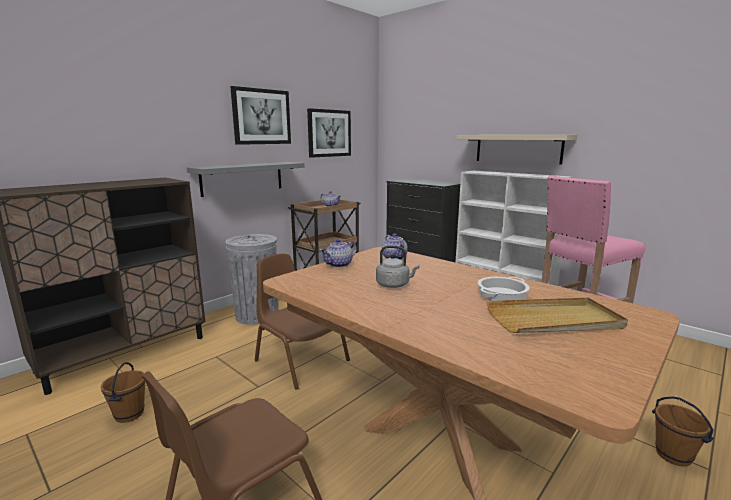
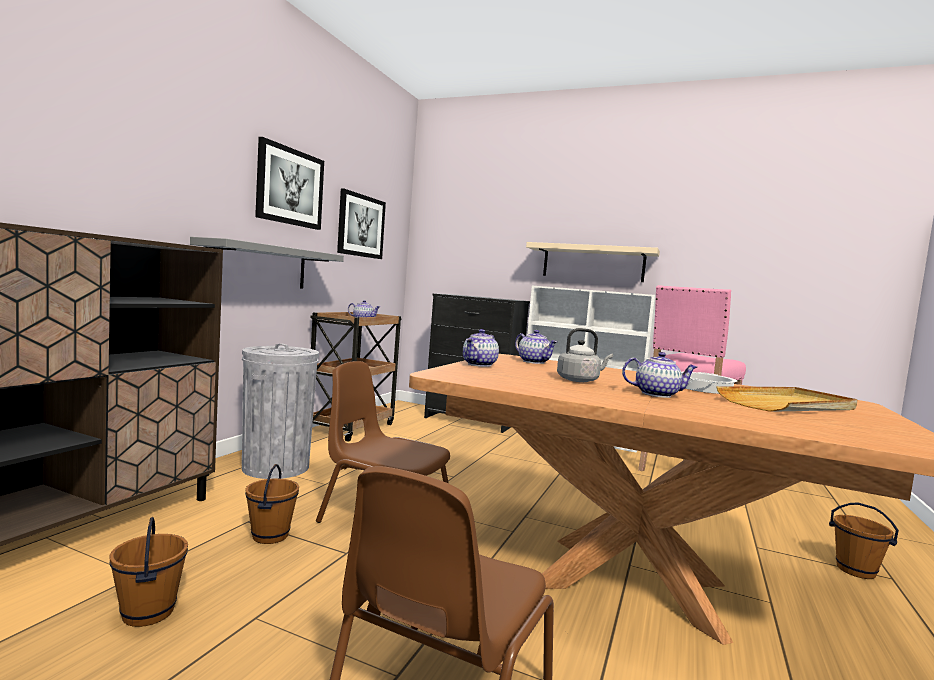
camera: 20 degrees left, 10 degrees down
none -> brown bucket [245,464,299,544]
none -> teapot [622,352,697,398]

